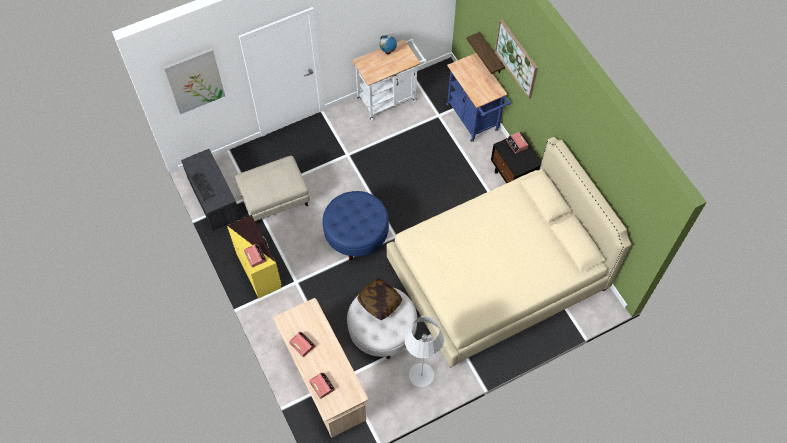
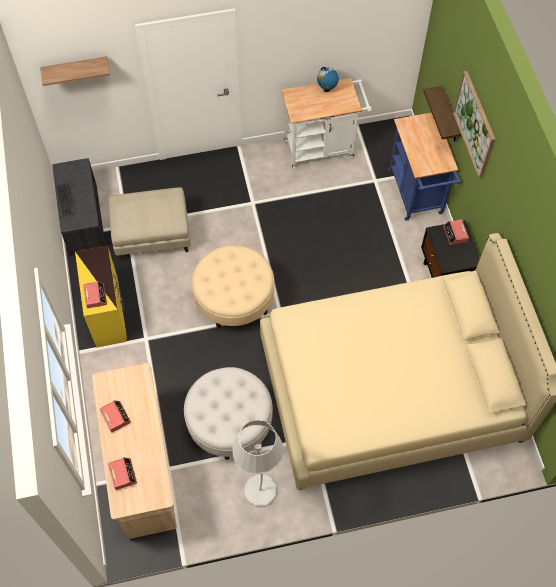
camera: 15 degrees right, 0 degrees up
picture [164,48,225,114] -> shelf [40,56,110,86]
blue ottoman [322,191,389,260] -> beige ottoman [192,245,274,329]
pillow [357,278,402,320] -> none

